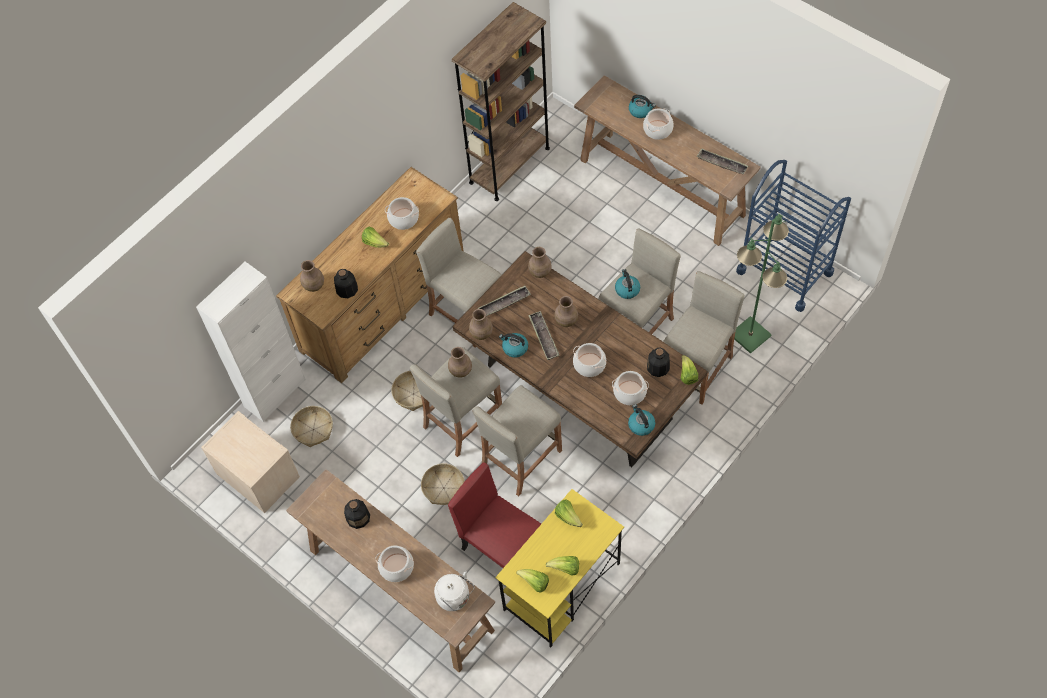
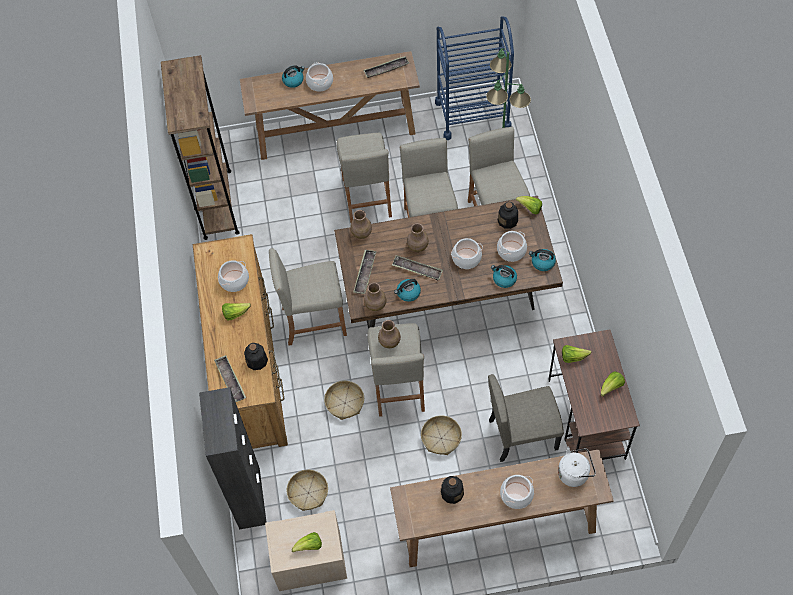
camera: 50 degrees left, 0 degrees up
white cabinet [196,262,306,422] -> black cabinet [199,387,267,530]
brown vase [300,260,324,292] -> tray [214,355,246,402]
red chair [448,462,541,568] -> beige chair [488,374,564,462]
beige stool [472,385,562,497] -> beige stool moved to [337,133,392,223]
yellow desk [495,489,624,648] -> brown desk [548,329,640,460]
lettuce [516,569,549,592] -> lettuce moved to [292,532,322,552]
kettle [615,269,640,299] -> kettle moved to [491,265,517,288]

